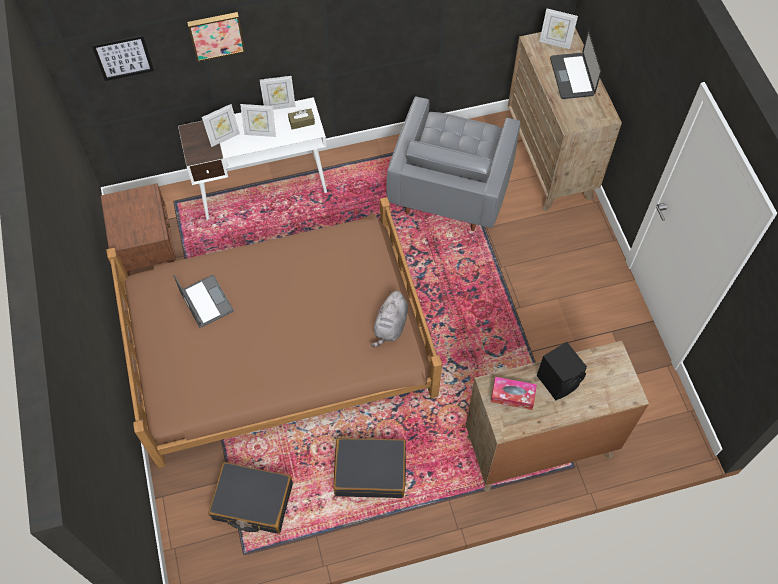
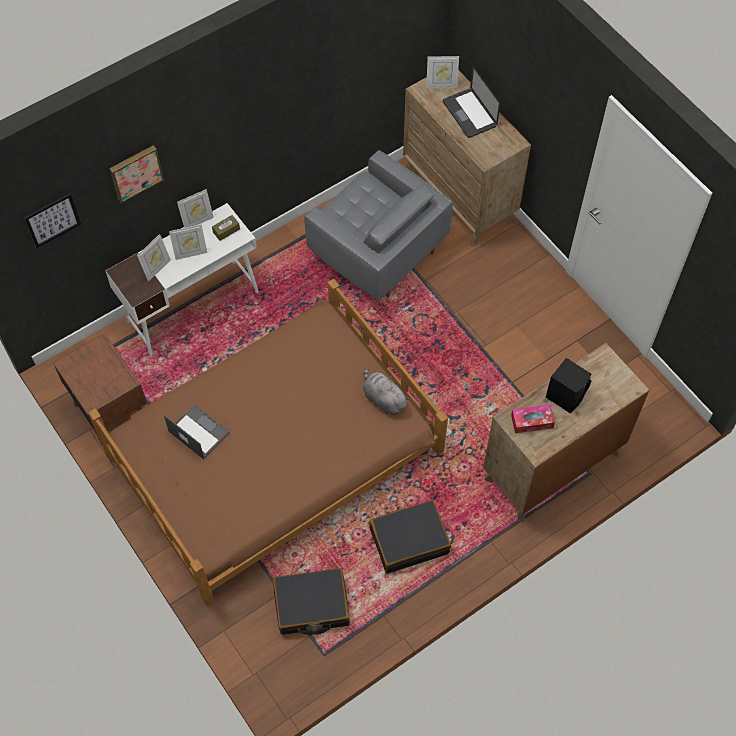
camera: 20 degrees left, 0 degrees up
grey plush toy [371,291,408,347] -> grey plush toy turned 135 degrees clockwise [363,367,410,415]
grey armchair [386,96,521,231] -> grey armchair turned 45 degrees counterclockwise [304,150,453,300]

